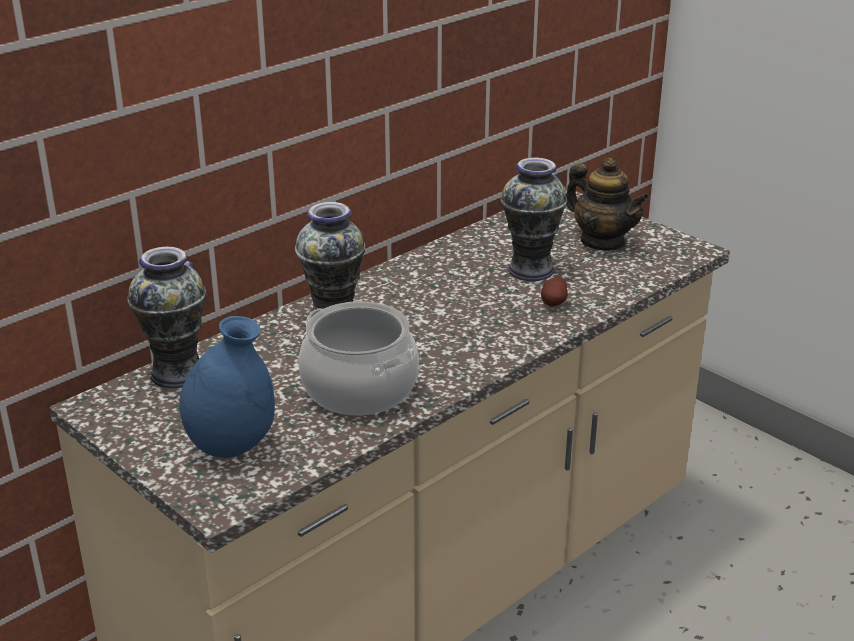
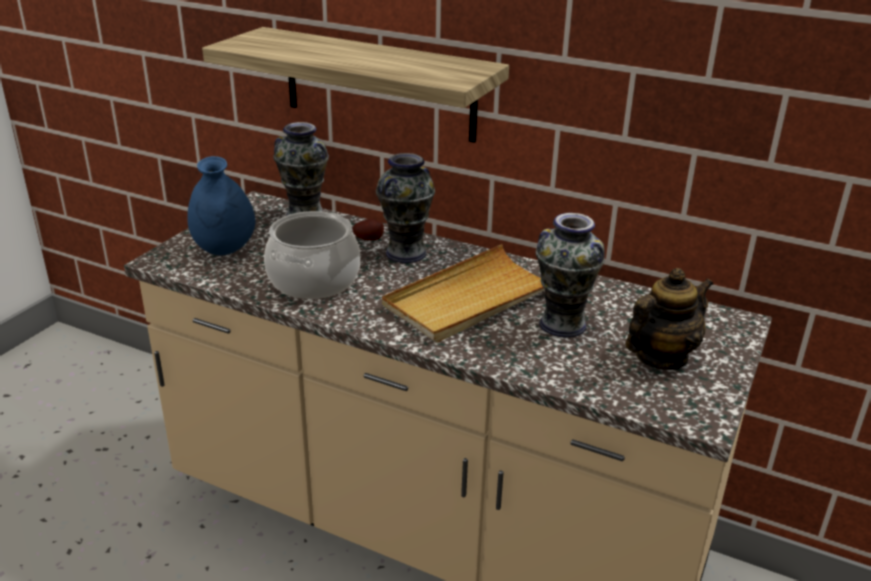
camera: 70 degrees right, 0 degrees up
potato [541,276,568,306] -> potato moved to [353,219,384,240]
teapot [566,158,649,251] -> teapot turned 150 degrees counterclockwise [625,268,713,370]
none -> shelf [202,27,509,143]
none -> beige tray [382,244,545,343]

